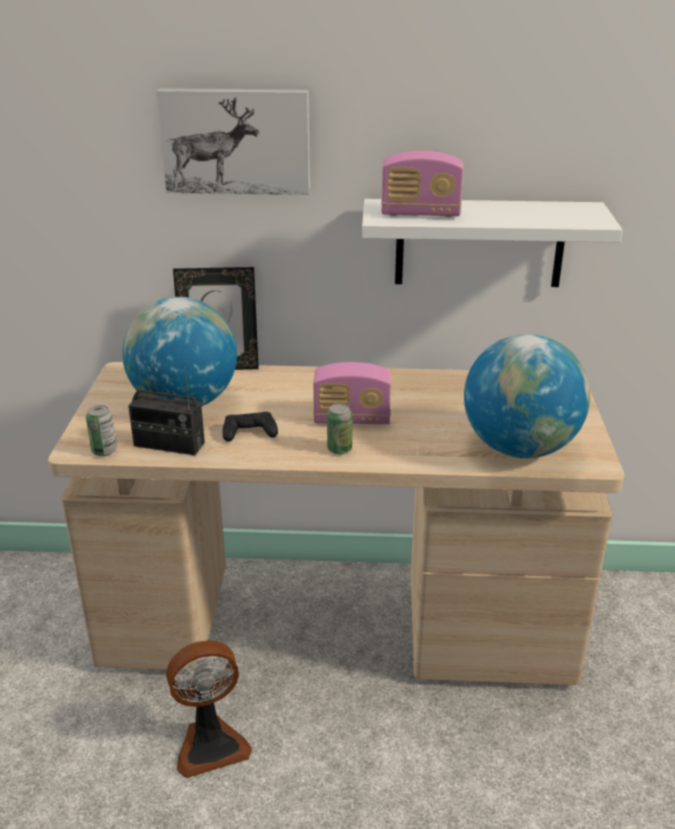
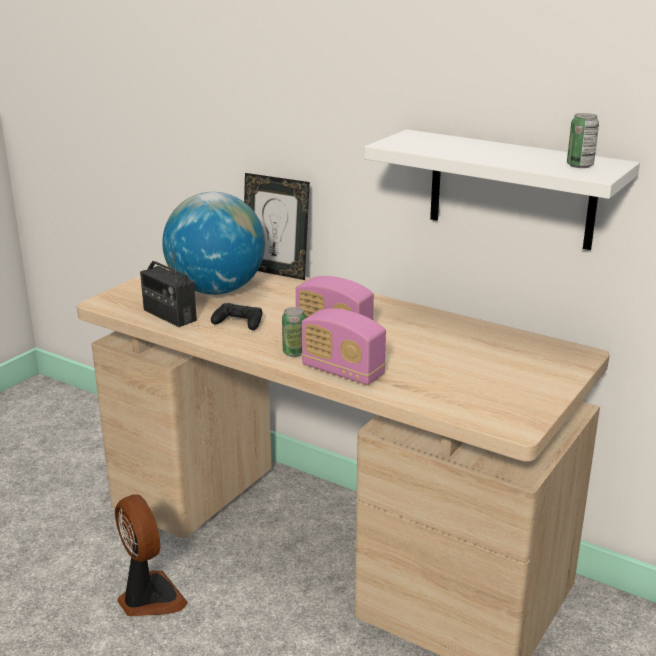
camera: 30 degrees right, 5 degrees down
can [86,405,117,456] -> can moved to [567,113,599,168]
picture [156,88,310,195] -> none
fan [166,640,252,778] -> fan turned 135 degrees counterclockwise [115,494,188,616]
radio [381,151,463,217] -> radio moved to [301,308,386,385]
globe [464,334,590,458] -> none

